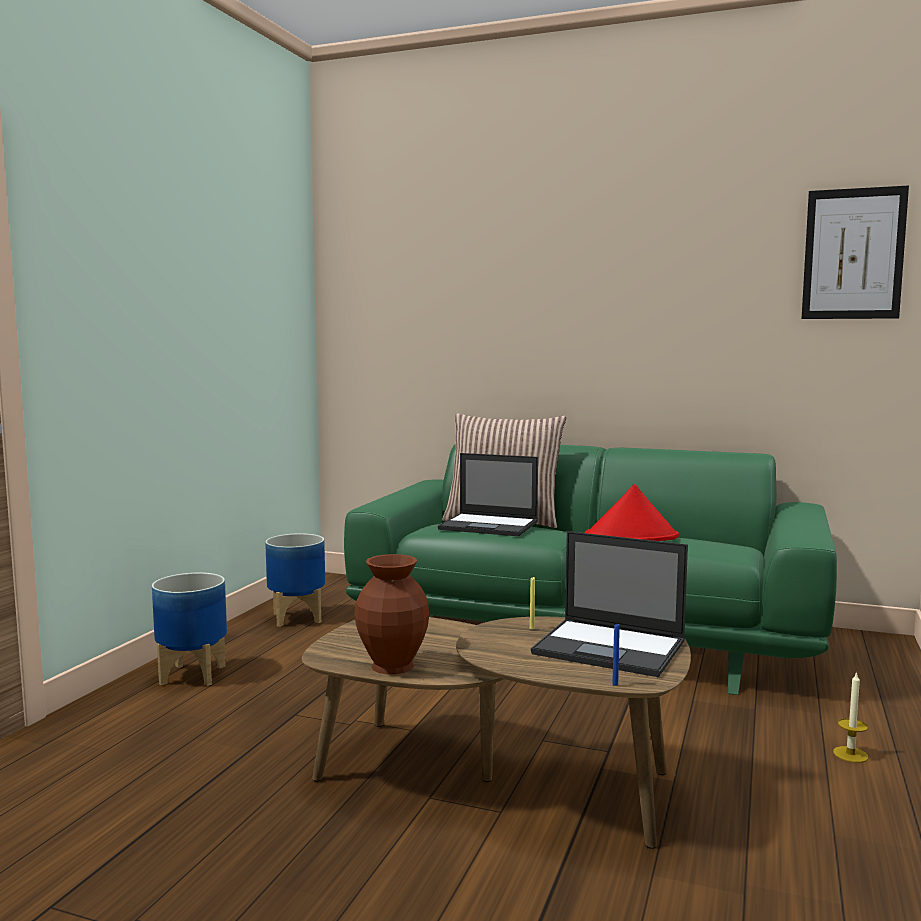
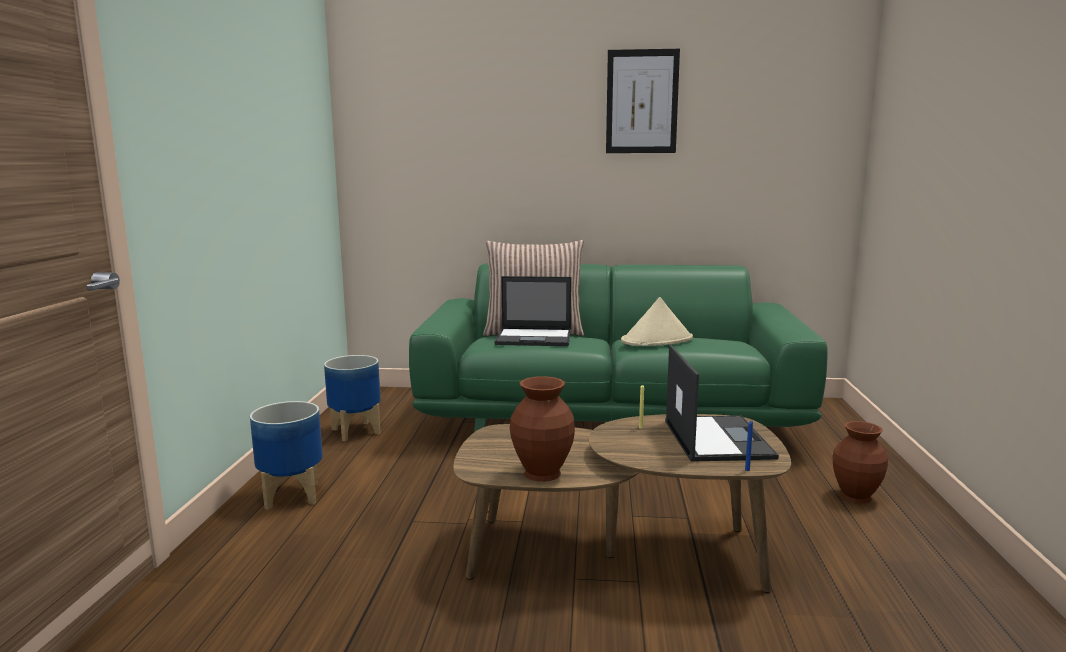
camera: 15 degrees left, 5 degrees up
laptop [531,531,688,677] -> laptop turned 105 degrees counterclockwise [665,345,779,462]
red hat [585,484,679,541] -> beige hat [621,297,693,346]
picture [801,185,909,319] -> picture moved to [606,49,680,153]
candle [833,671,868,763] -> brown vase [832,421,888,504]

